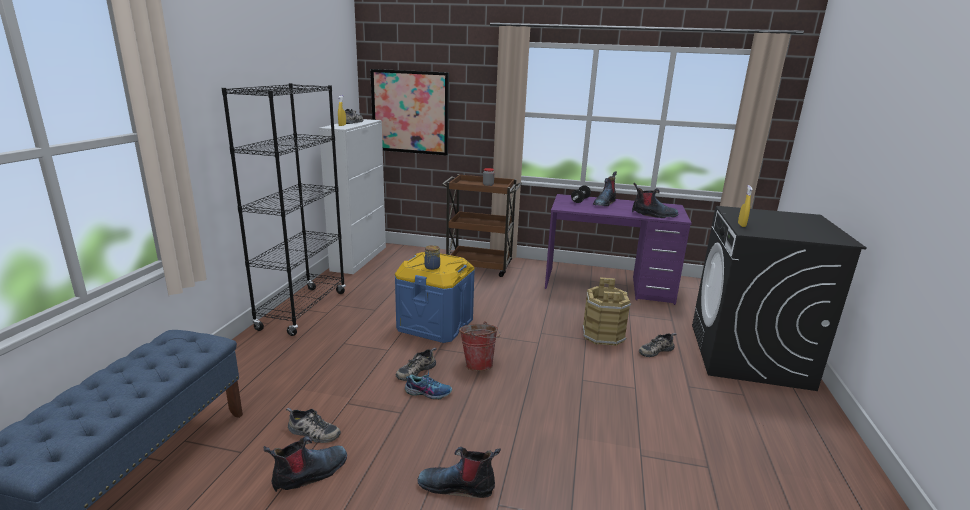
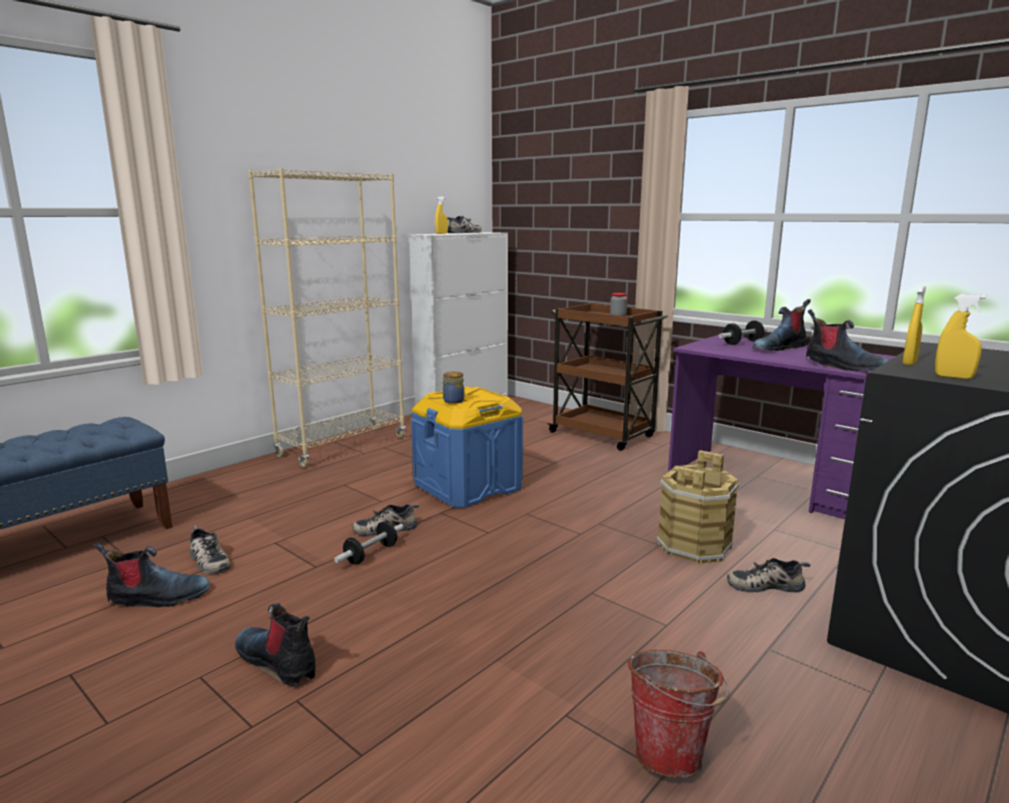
camera: 30 degrees right, 5 degrees down
black bookcase [222,83,346,336] -> beige bookcase [248,168,406,468]
picture [370,69,449,156] -> none
shoe [405,369,452,399] -> dumbbell [334,521,404,564]
bucket [459,321,500,371] -> bucket moved to [628,650,729,778]
none -> yellow spray bottle [935,294,986,379]

